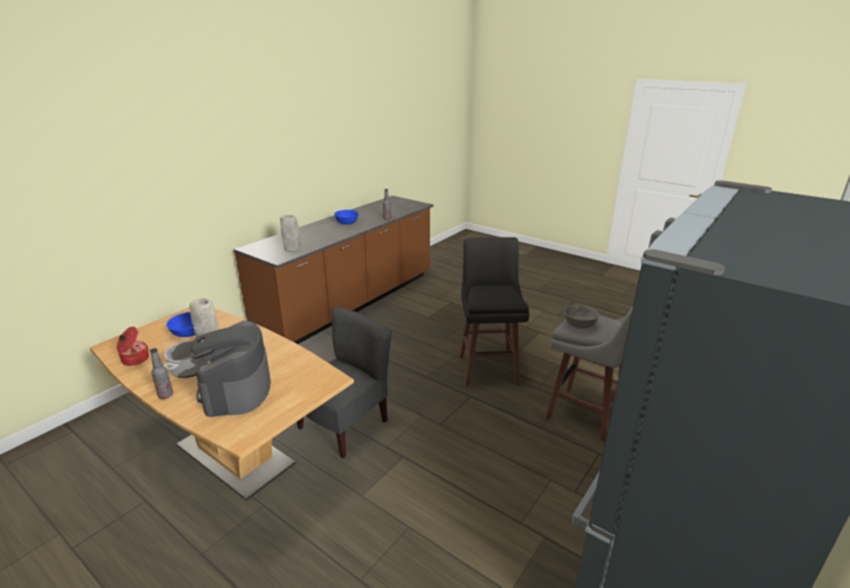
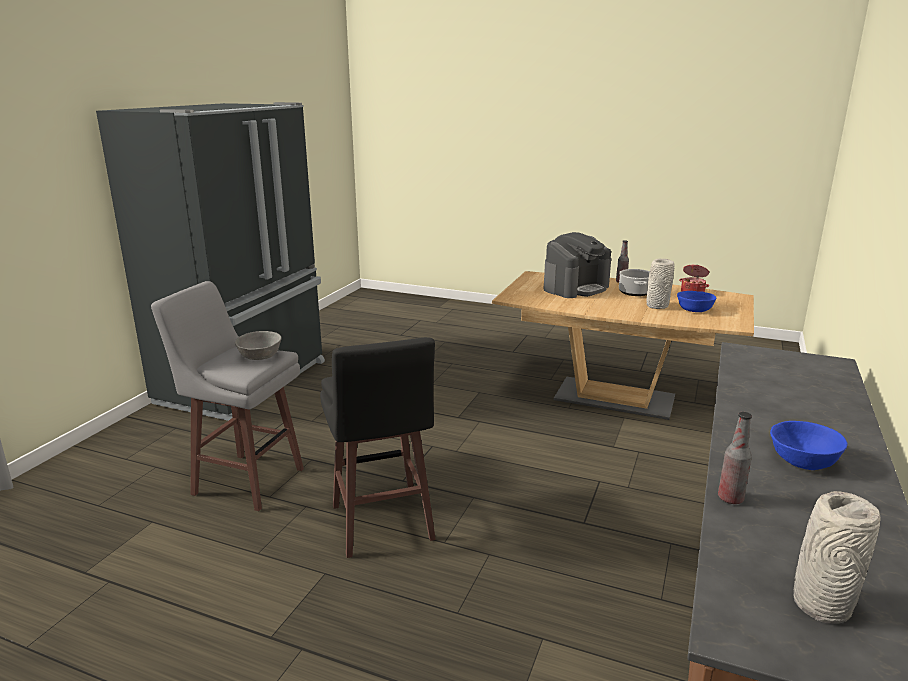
camera: 165 degrees right, 5 degrees down
coffee machine [190,321,271,417] -> coffee machine turned 75 degrees clockwise [544,232,611,298]
grey vase [280,215,301,252] -> grey vase moved to [793,491,881,624]
grey chair [297,307,392,458] -> none

